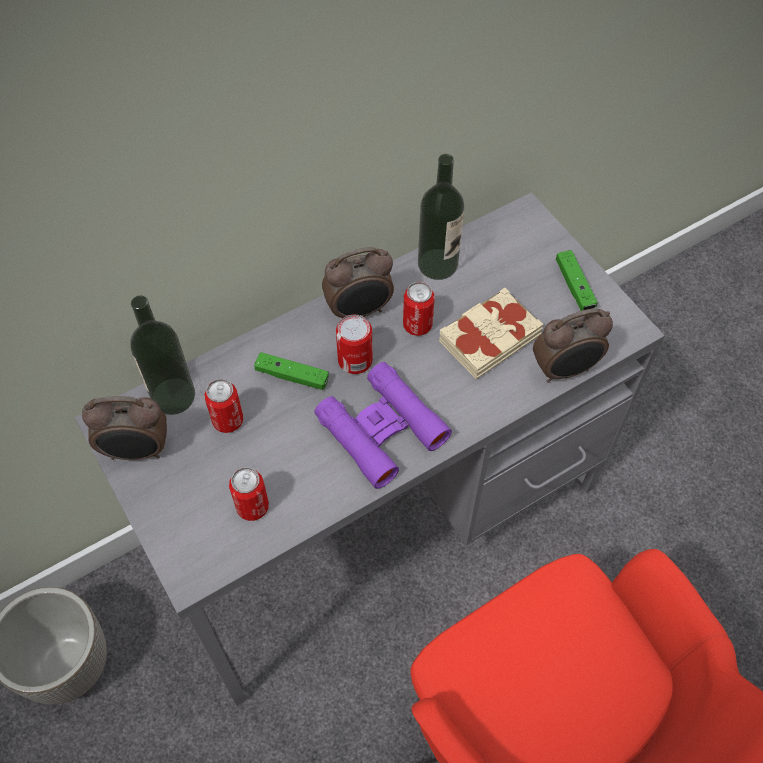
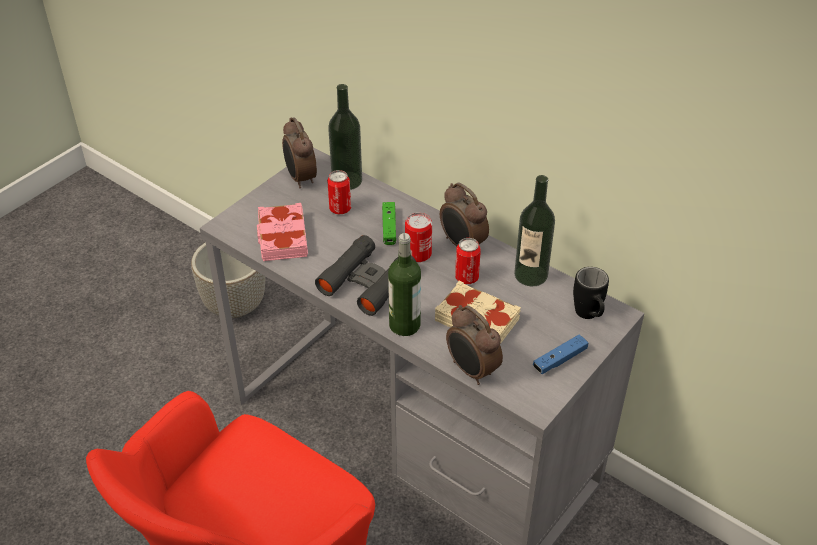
camera: 70 degrees right, 15 degrees down
can [229,467,269,521] -> pink book [257,203,308,261]
purple binoculars [314,362,452,489] -> black binoculars [315,235,416,316]
green game controller [556,250,598,311] -> blue game controller [533,335,588,374]
none -> bottle [388,233,421,336]
none -> black mug [573,267,609,319]

